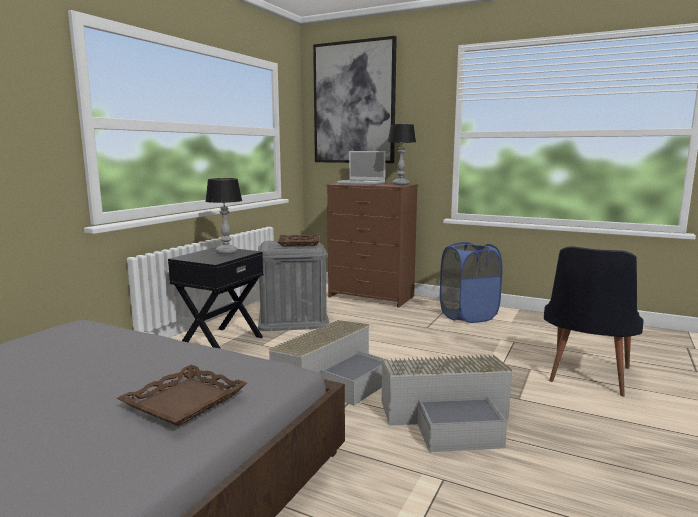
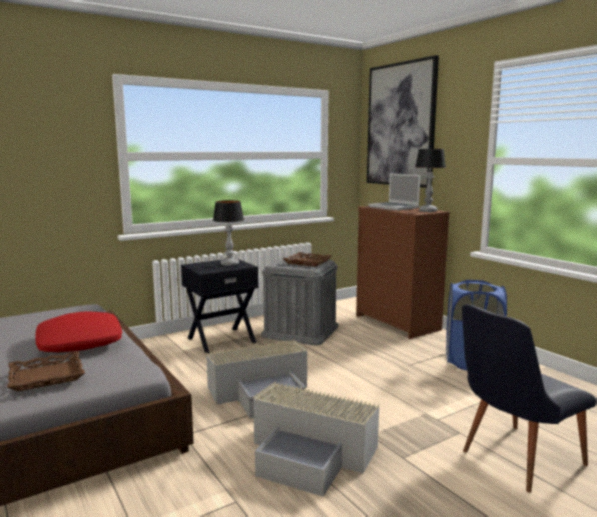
camera: 30 degrees right, 0 degrees up
none -> red pillow [35,311,122,352]

